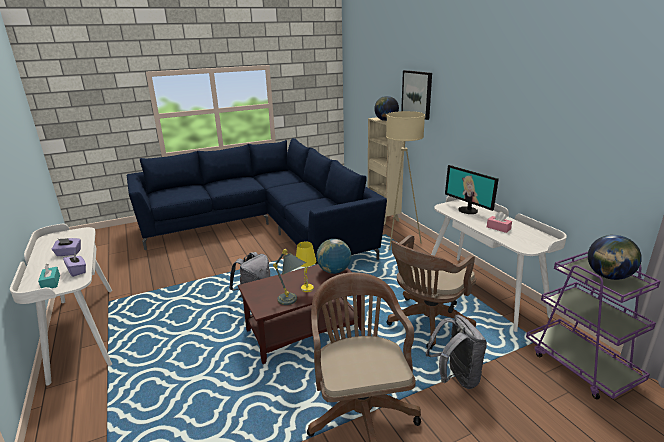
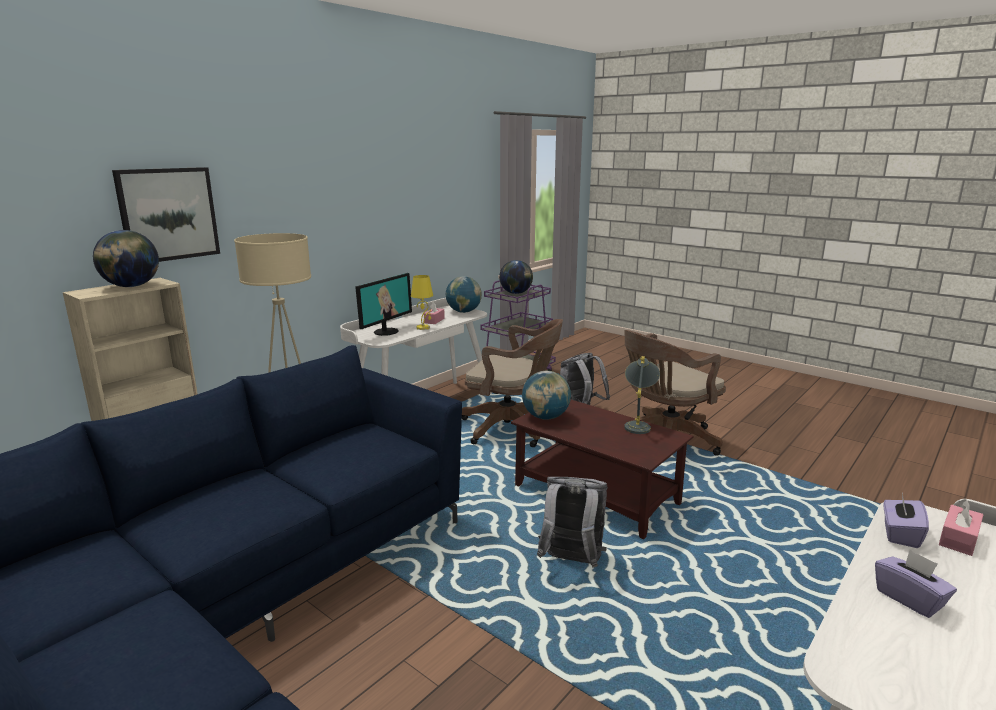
camera: 115 degrees left, 5 degrees down
turquoise tissue box [38,264,60,288] -> pink tissue box [939,499,983,556]
yellow table lamp [296,242,316,292] -> yellow table lamp moved to [411,275,433,330]
none -> globe [446,276,482,313]

